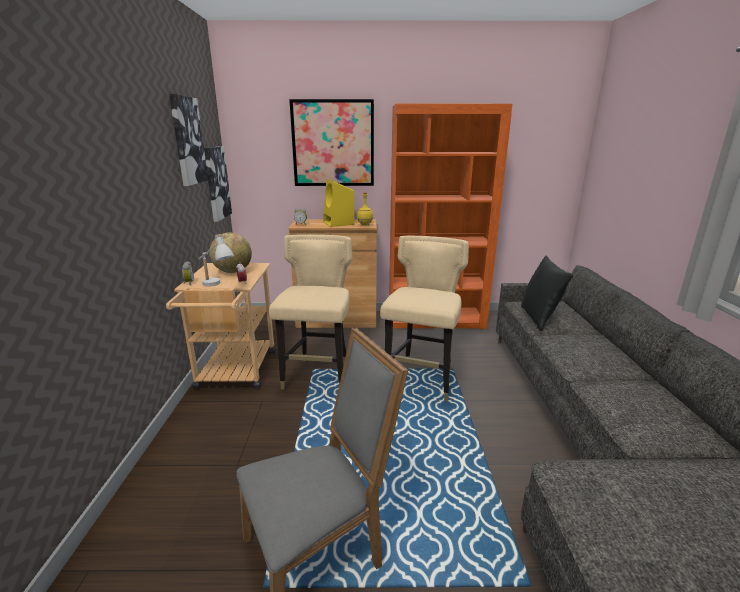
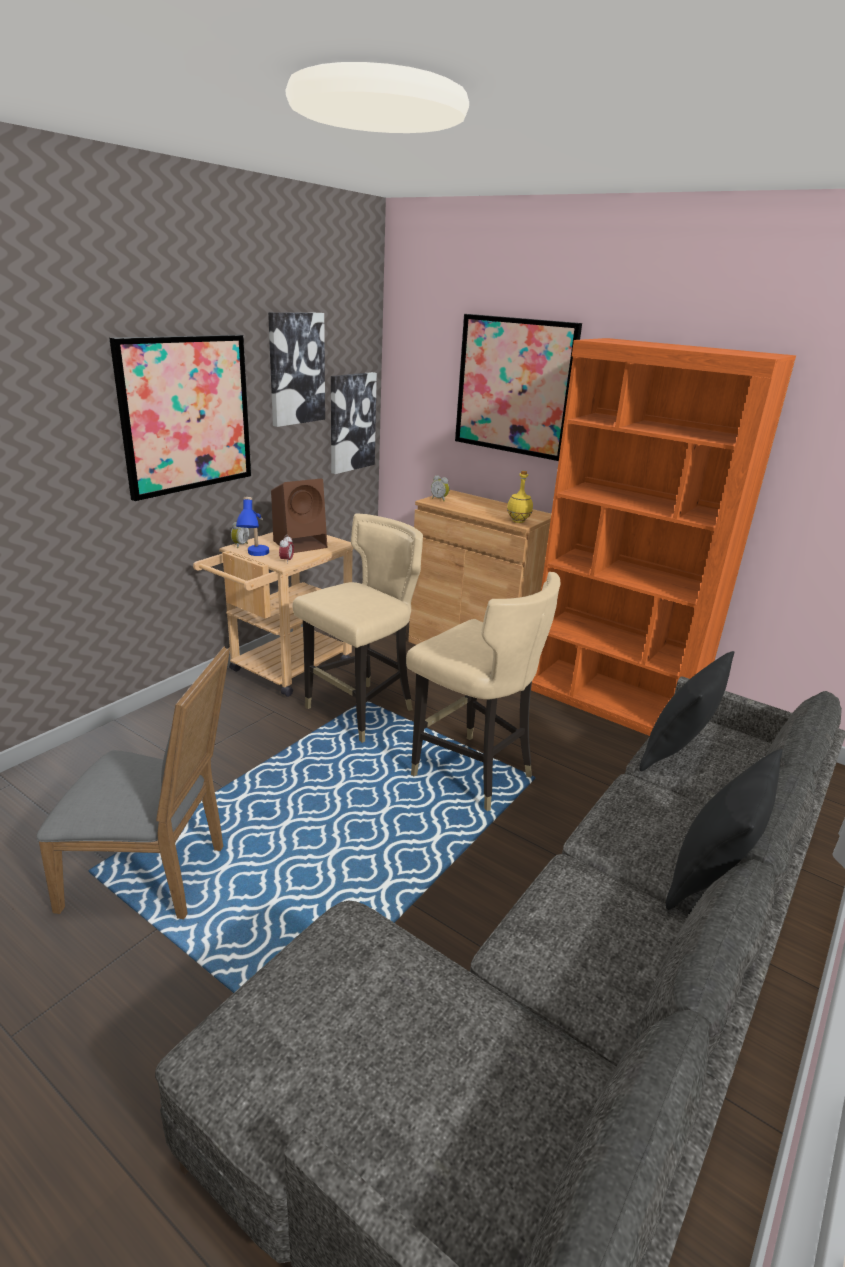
camera: 35 degrees right, 5 degrees up
white table lamp [198,234,234,286] -> blue table lamp [236,497,269,556]
globe [209,232,252,273] -> brown speaker [271,479,327,553]
yellow speaker [323,179,354,227] -> none
beige chair [380,236,469,401] -> beige chair turned 75 degrees clockwise [406,572,560,811]
none -> picture [109,335,251,501]
none -> black pillow [666,749,783,910]

